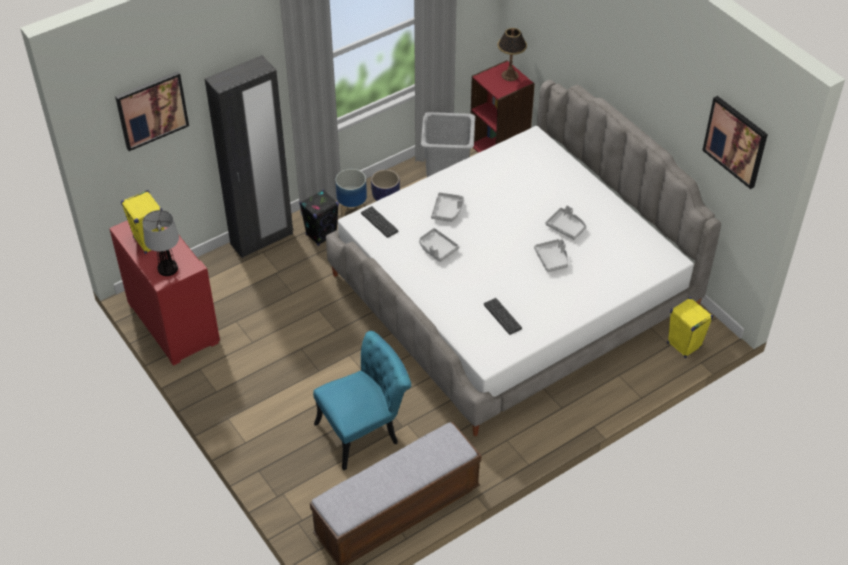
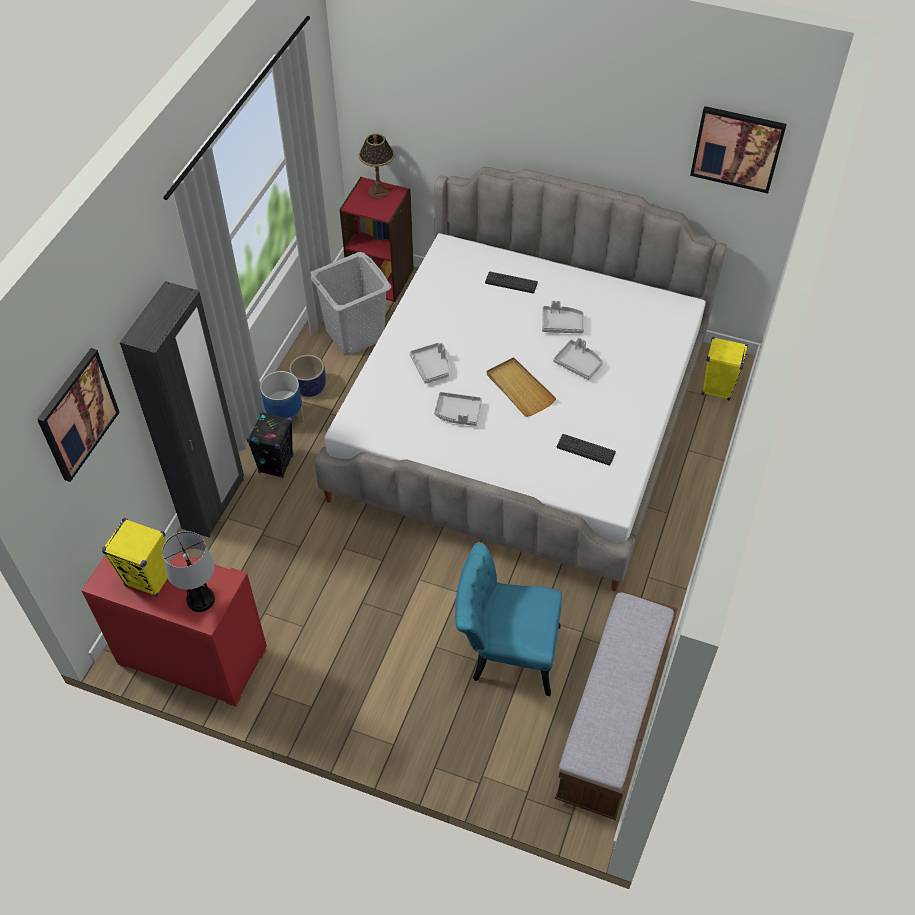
camera: 35 degrees left, 5 degrees up
turquoise chair [313,331,411,470] -> turquoise chair turned 105 degrees counterclockwise [455,542,562,696]
keyboard [361,206,399,238] -> keyboard moved to [485,272,538,293]
none -> beige tray [487,357,556,417]

